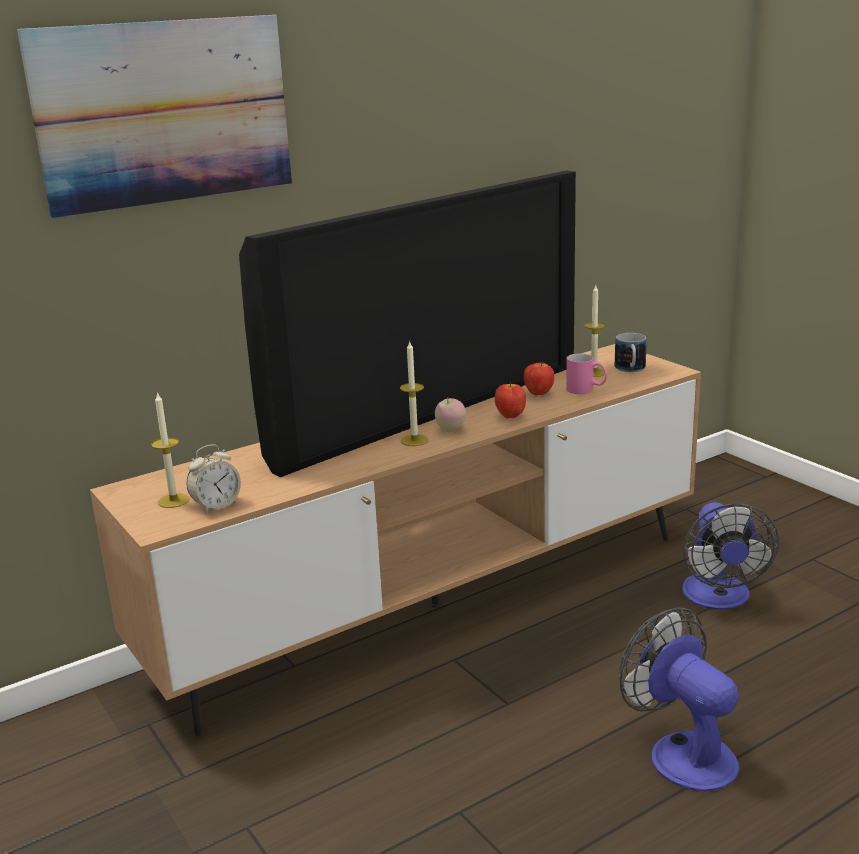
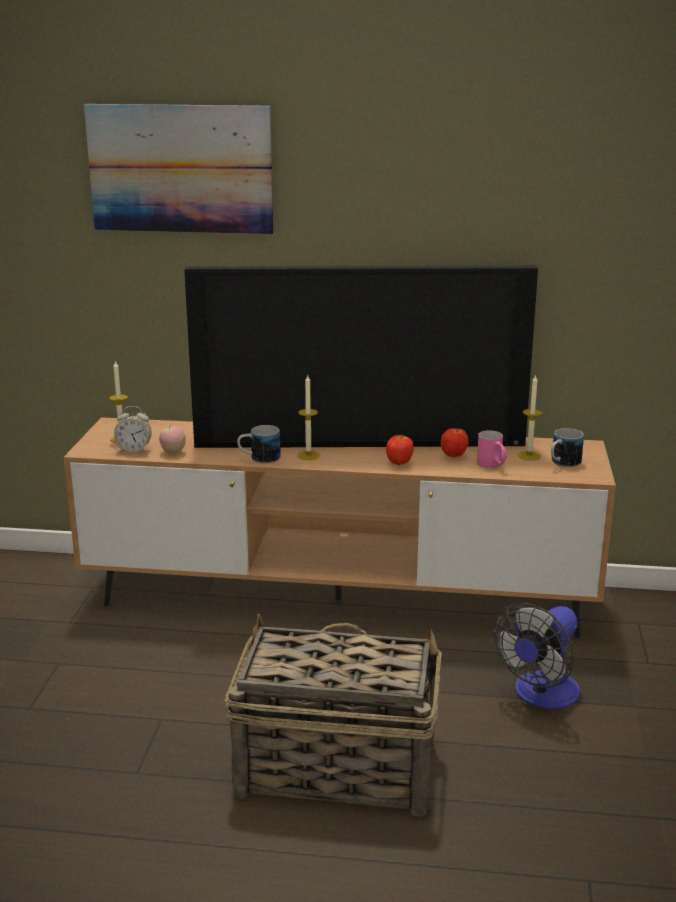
camera: 40 degrees right, 0 degrees up
apple [435,398,466,432] -> apple moved to [159,426,186,454]
fan [619,608,739,792] -> basket [225,614,442,817]
none -> mug [237,425,281,464]

